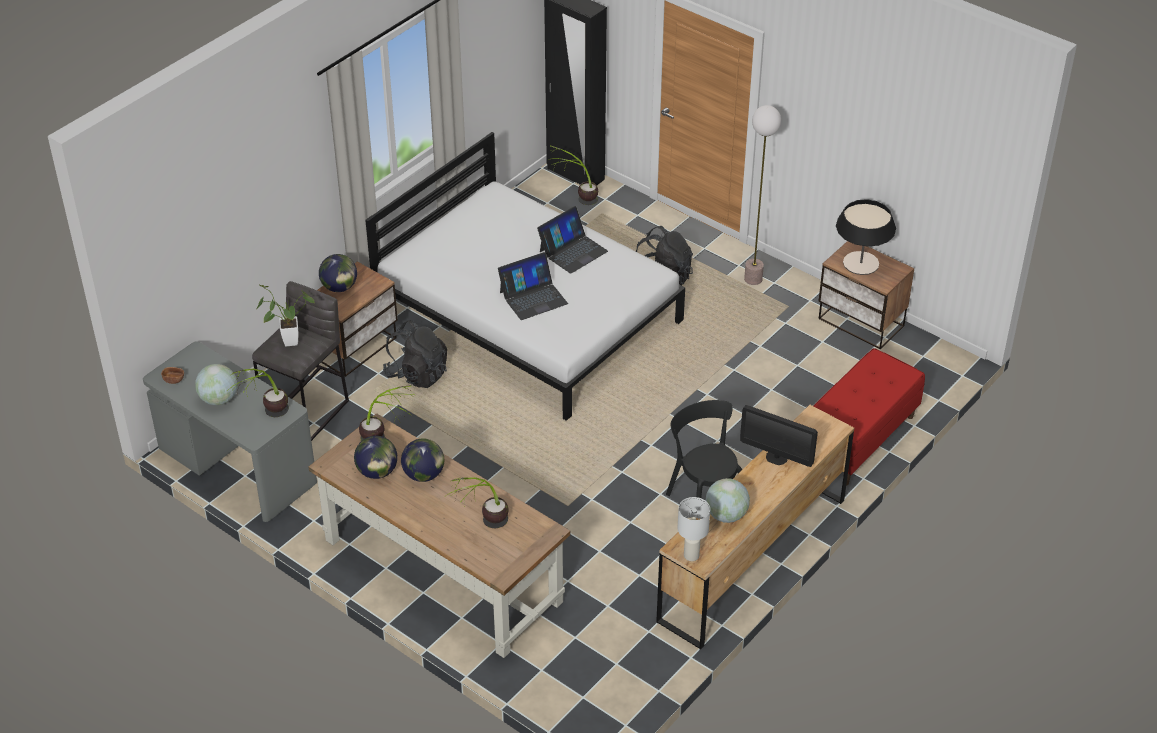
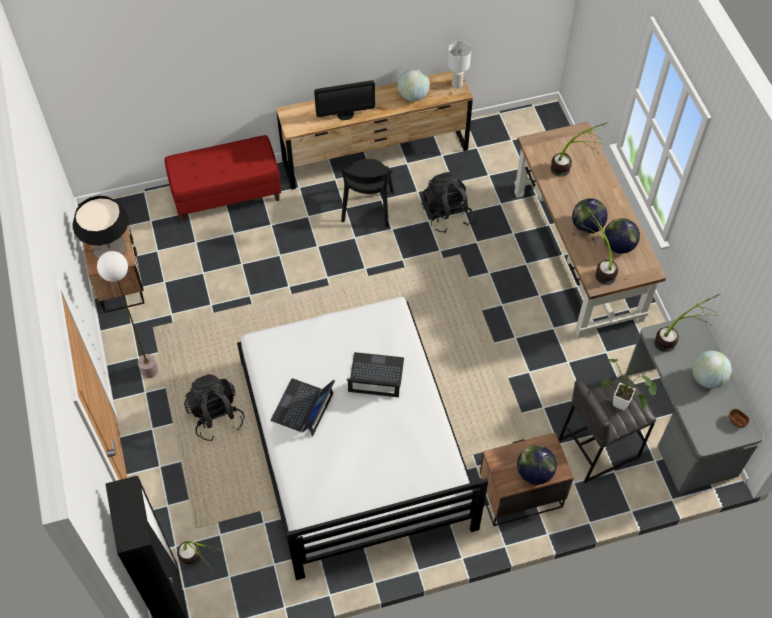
camera: 145 degrees left, 15 degrees up
black backpack [383,320,447,388] -> black backpack moved to [421,172,474,233]
laptop [537,206,608,274] -> laptop turned 60 degrees counterclockwise [271,378,335,436]
monitor [740,405,818,467] -> monitor turned 105 degrees clockwise [314,80,375,120]

